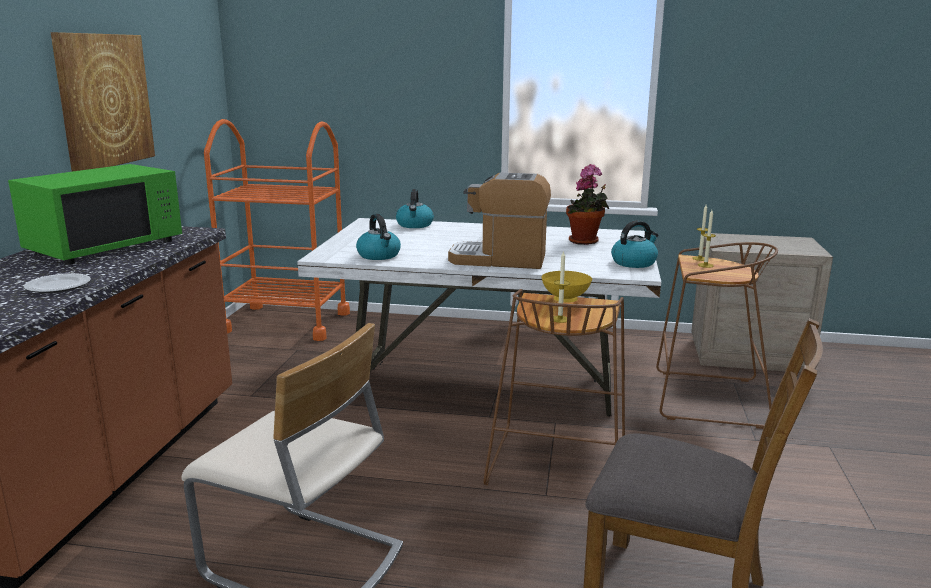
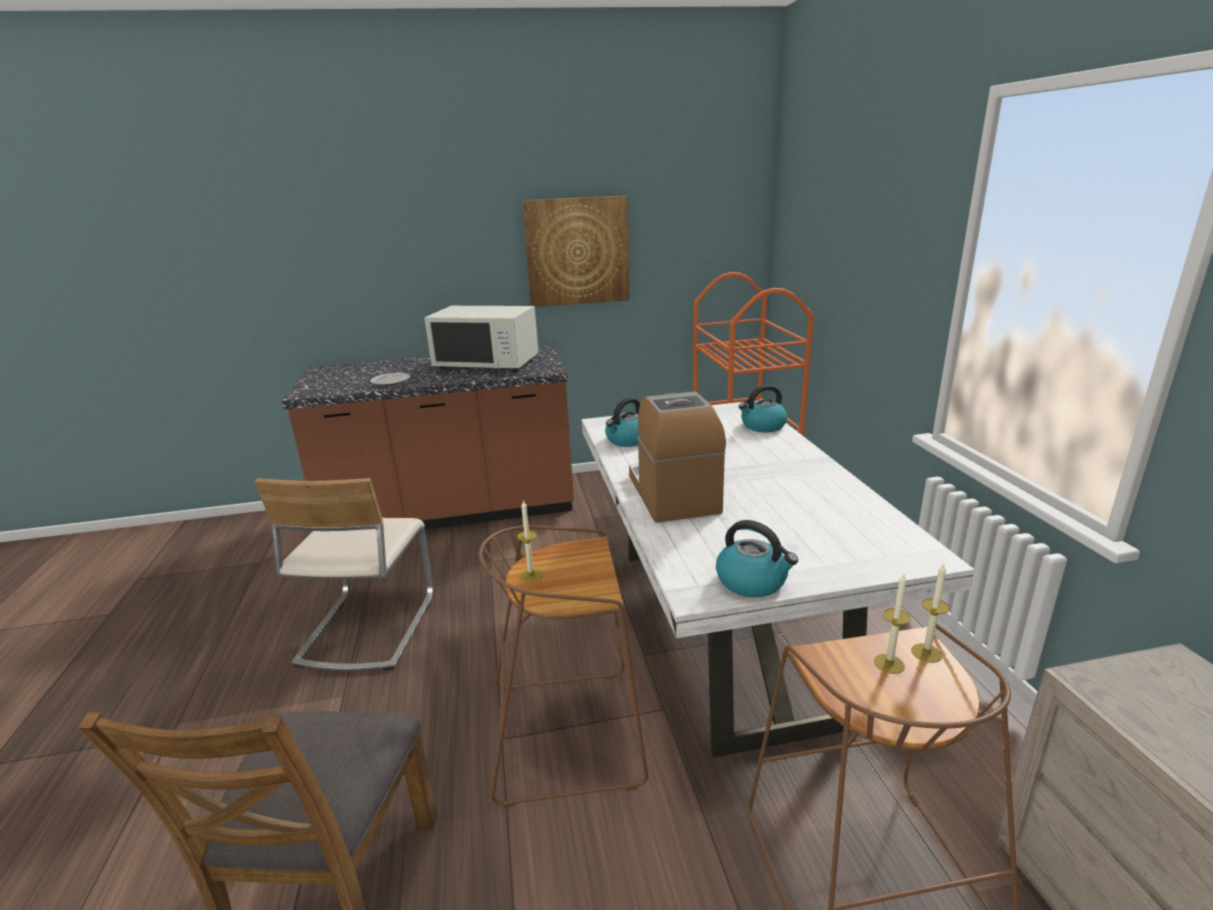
camera: 70 degrees right, 5 degrees up
green microwave [8,164,182,265] -> white microwave [424,306,539,372]
yellow bowl [541,271,592,302] -> none
potted plant [566,164,609,245] -> none

